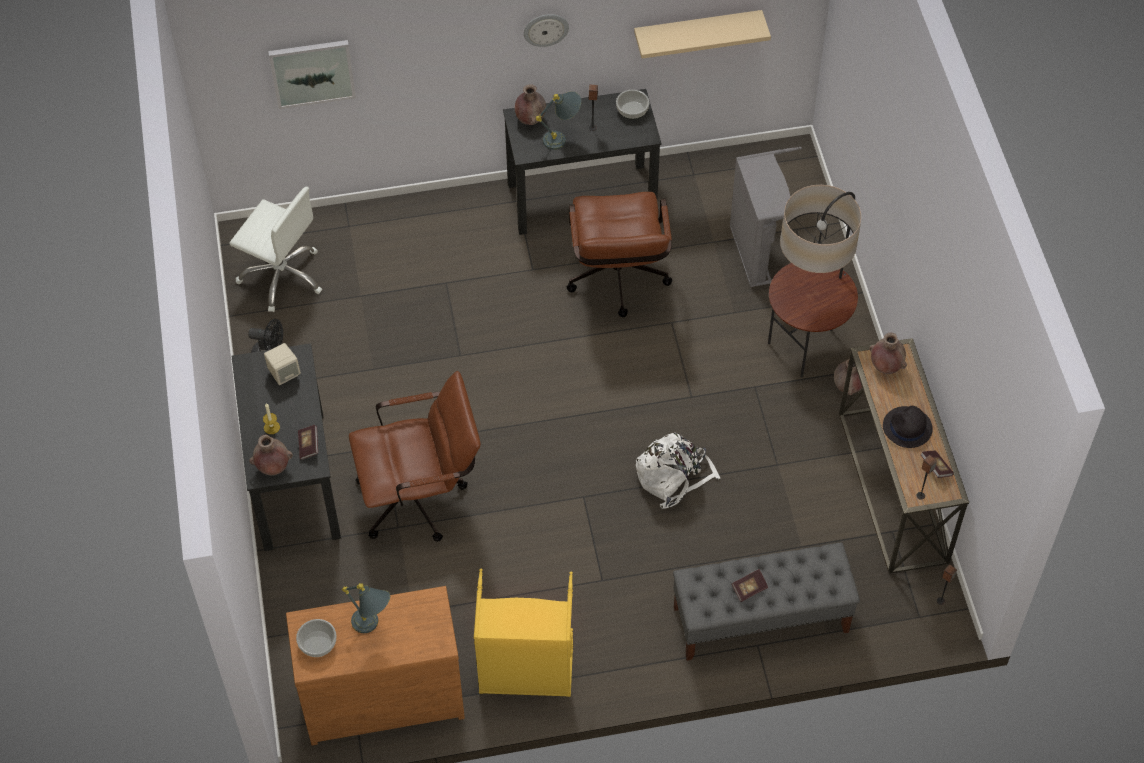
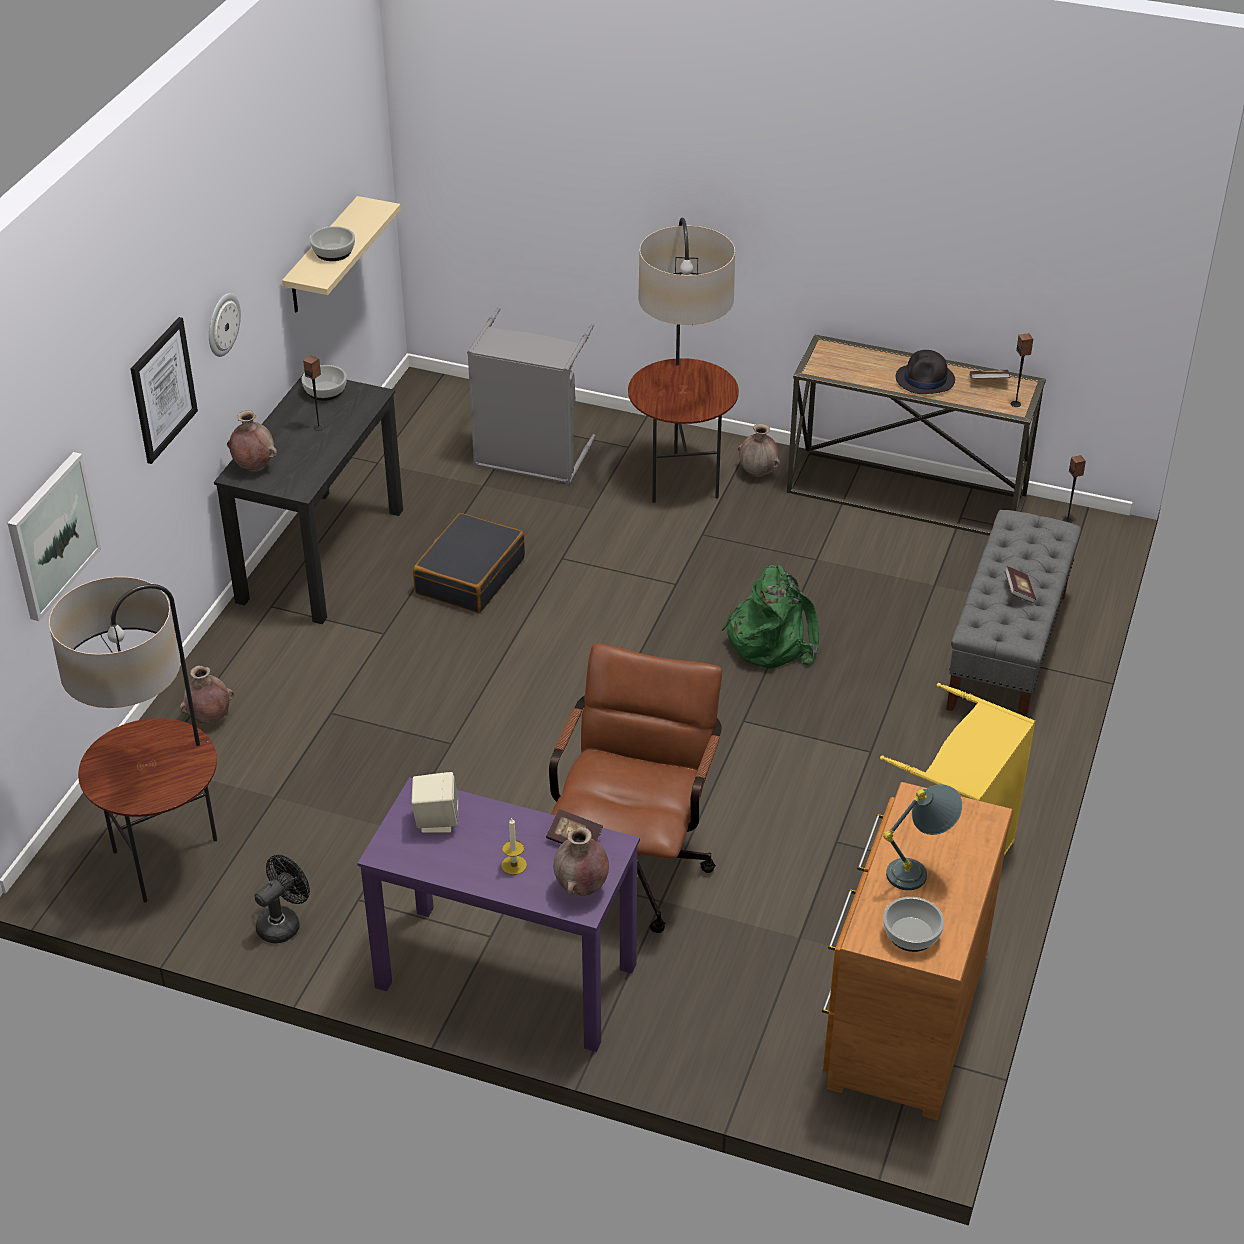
camera: 60 degrees left, 15 degrees down
white office chair [229,187,322,312] -> floor lamp [49,577,217,902]
black desk [231,343,341,551] -> purple desk [357,777,640,1052]
grey table lamp [536,91,581,150] -> none
brown office chair [566,192,673,317] -> black suitcase [413,513,525,613]
white backpack [636,433,720,509] -> green backpack [721,565,819,669]
brown vase [869,332,907,374] -> brown vase moved to [180,665,234,724]
none -> picture [131,317,198,464]
none -> bowl [309,226,355,261]

